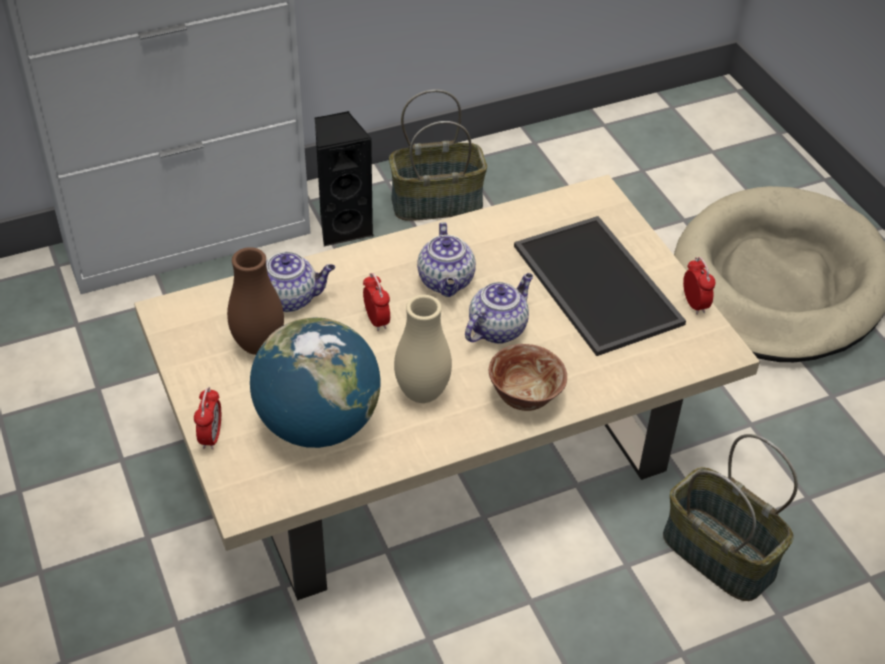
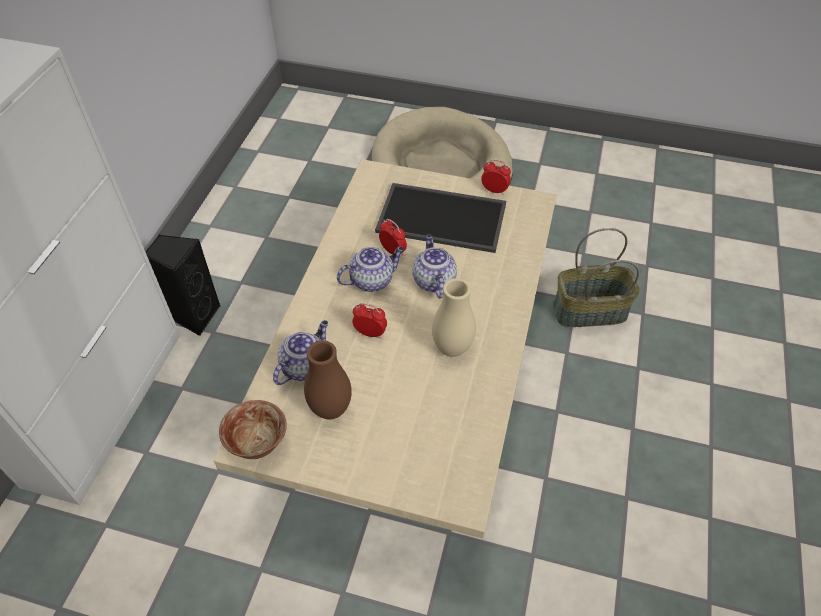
camera: 50 degrees left, 5 degrees up
alarm clock [194,387,221,450] -> alarm clock moved to [379,219,407,255]
globe [250,317,380,448] -> none
basket [389,89,487,221] -> none
teapot [417,222,476,297] -> teapot turned 60 degrees counterclockwise [337,246,404,292]
bowl [489,344,567,411] -> bowl moved to [219,400,287,459]

